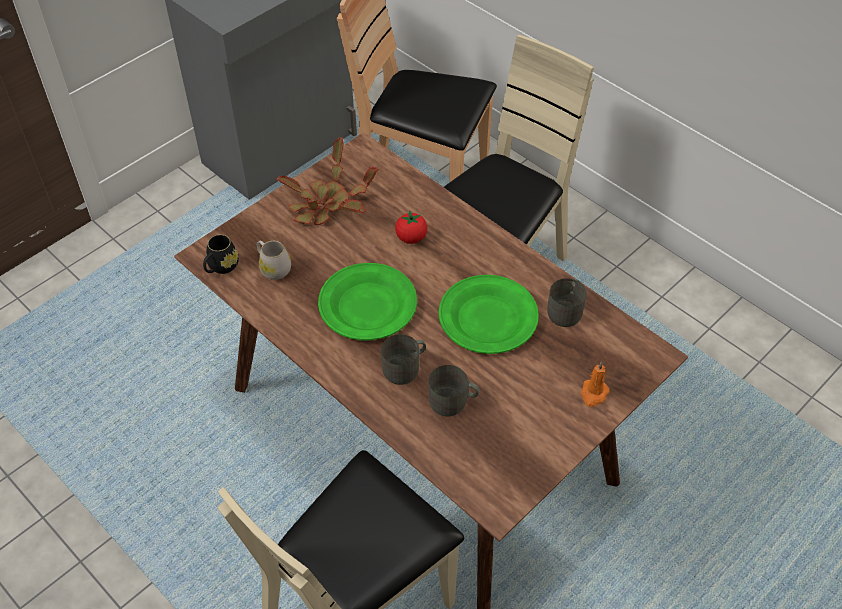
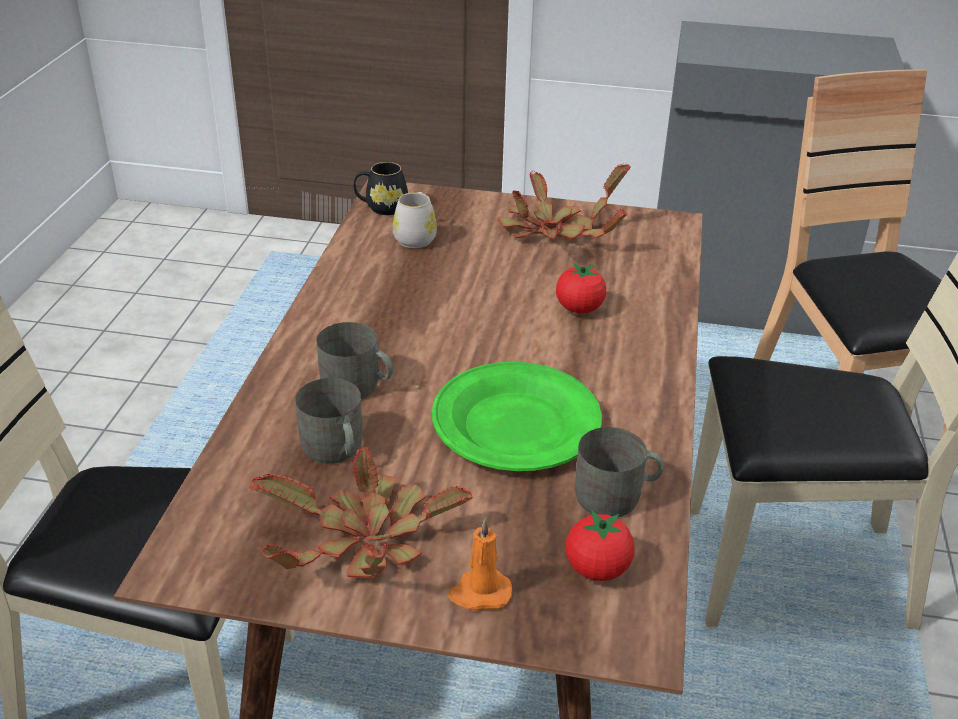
camera: 55 degrees right, 15 degrees down
green plate [318,263,417,340] -> none
none -> potted plant [249,447,473,578]
none -> tomato [566,510,634,581]

